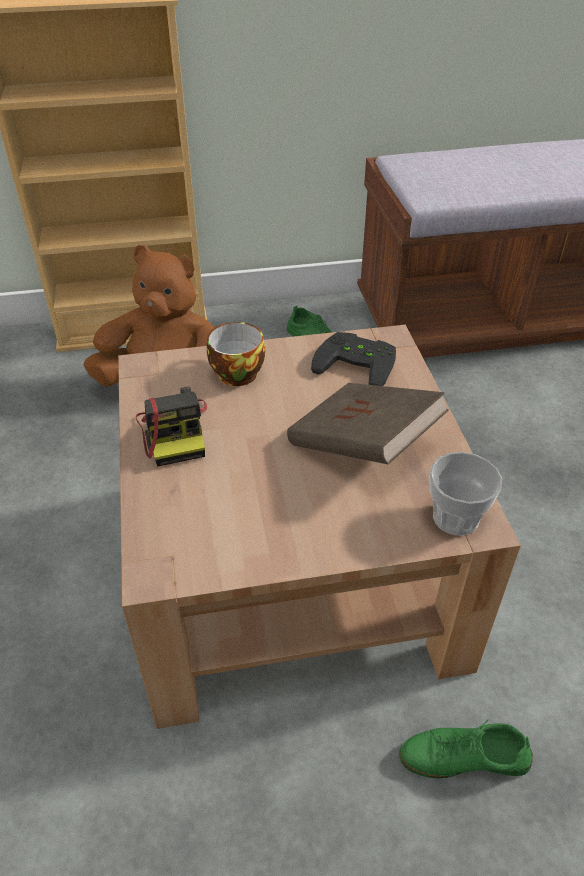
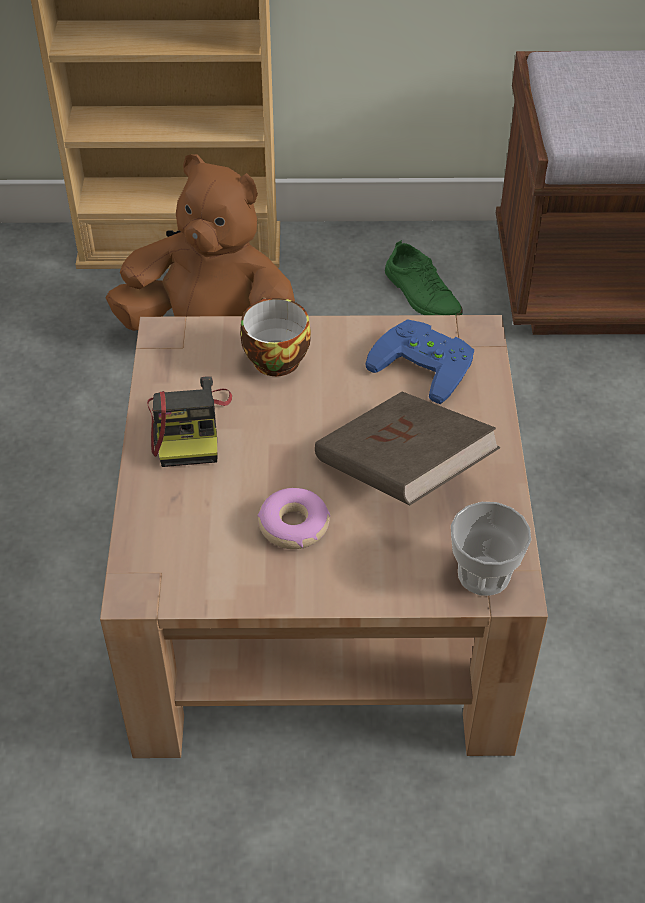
camera: 10 degrees right, 5 degrees up
black game controller [311,332,396,386] -> blue game controller [366,319,474,404]
green shoe [399,719,533,779] -> none
none -> donut [257,488,330,549]

